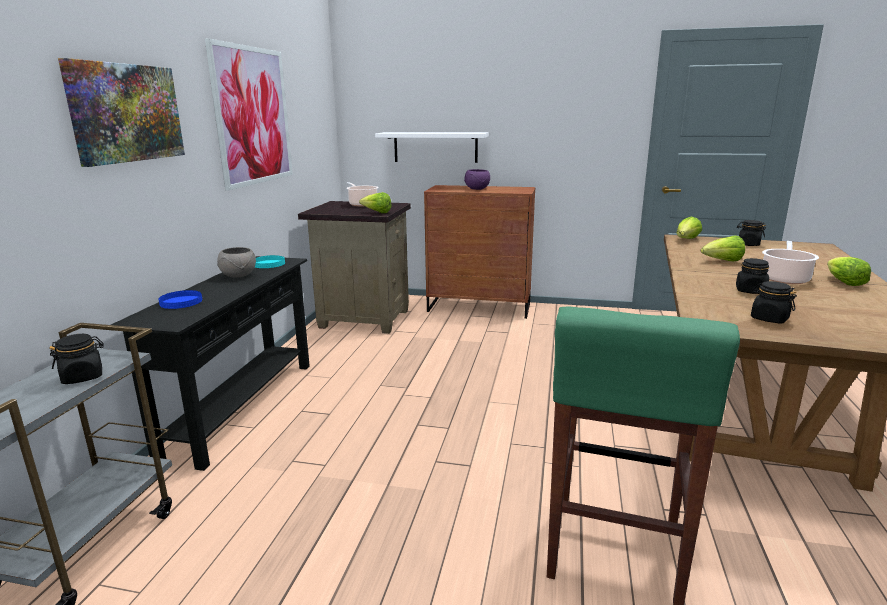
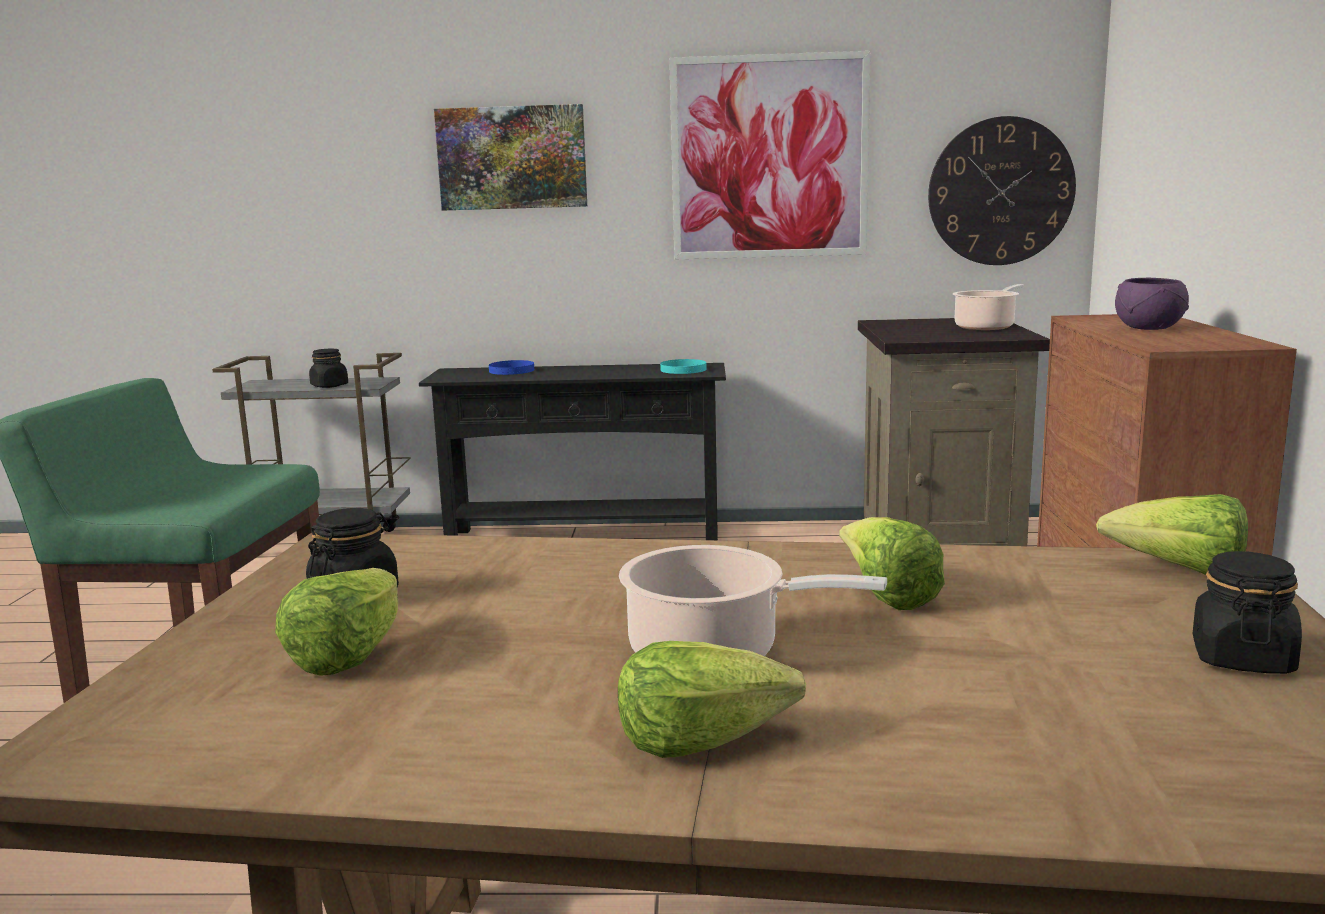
camera: 80 degrees right, 5 degrees down
grey bowl [217,247,256,278] -> none
lettuce [359,192,391,213] -> lettuce moved to [275,568,398,676]
white shelf [375,132,489,163] -> none
black jar [736,258,769,294] -> none
none -> wall clock [928,116,1076,265]

